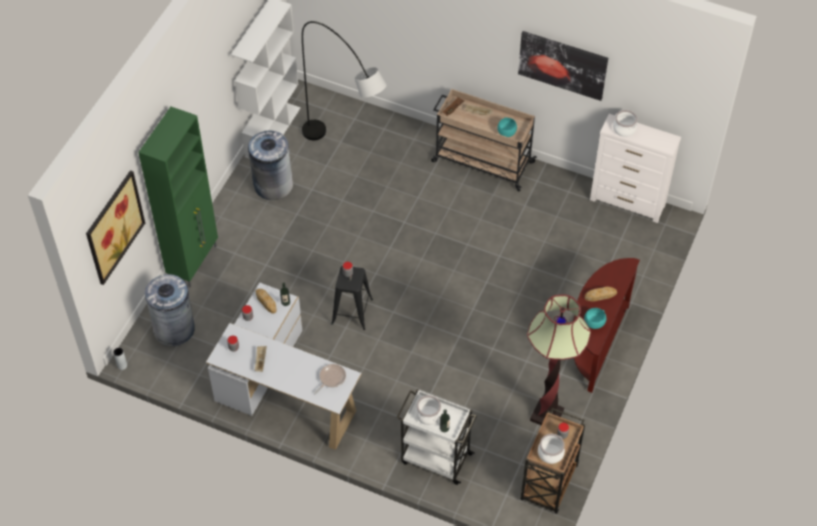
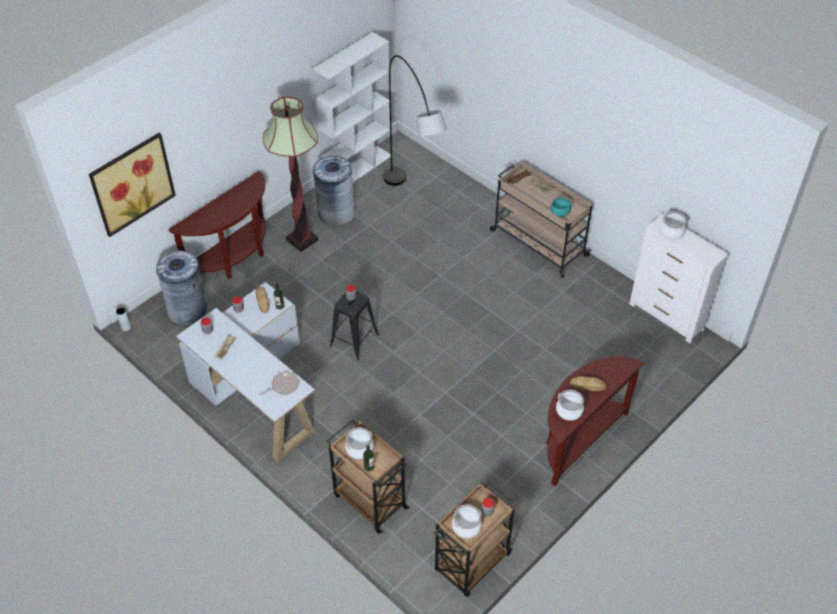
camera: 20 degrees right, 5 degrees down
green cabinet [138,107,218,287] -> brown console table [168,171,266,279]
white cart [397,389,477,485] -> brown cart [327,419,409,534]
picture [518,31,608,101] -> none
floor lamp [527,294,591,425] -> floor lamp moved to [263,96,318,252]
turquoise bowl [584,308,606,329] -> cooking pot [556,390,584,420]

